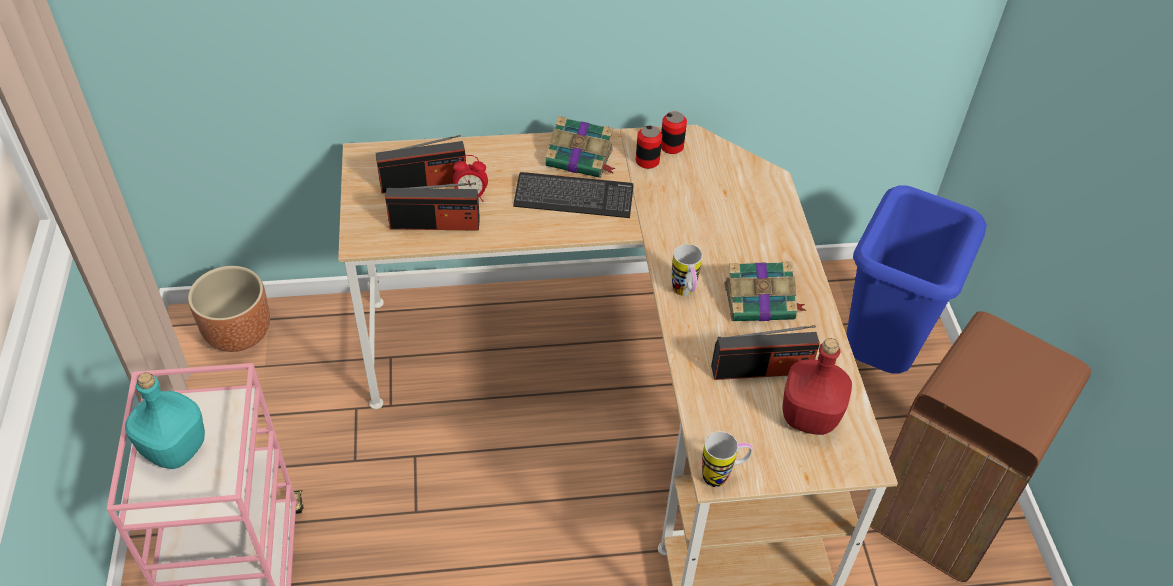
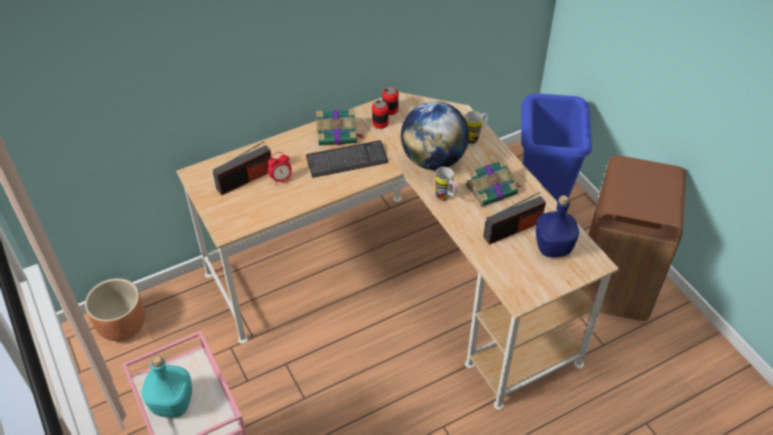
camera: 20 degrees left, 0 degrees up
radio [385,182,480,231] -> none
mug [702,431,753,487] -> mug moved to [465,111,488,144]
red bottle [782,338,852,435] -> blue bottle [536,195,579,257]
none -> globe [401,101,469,170]

